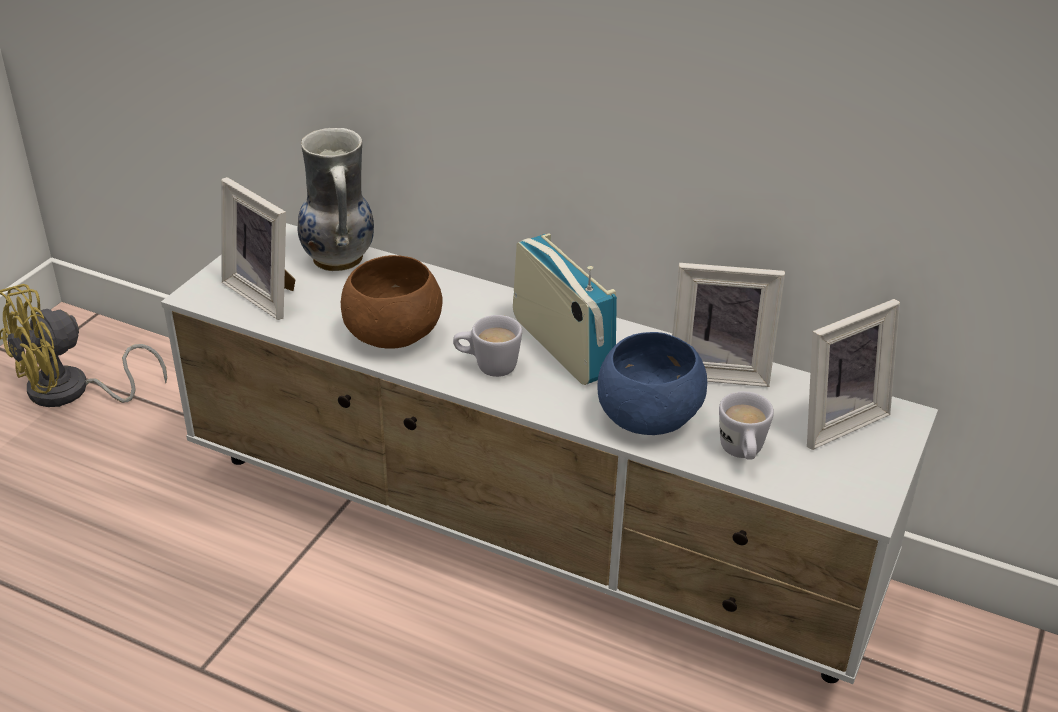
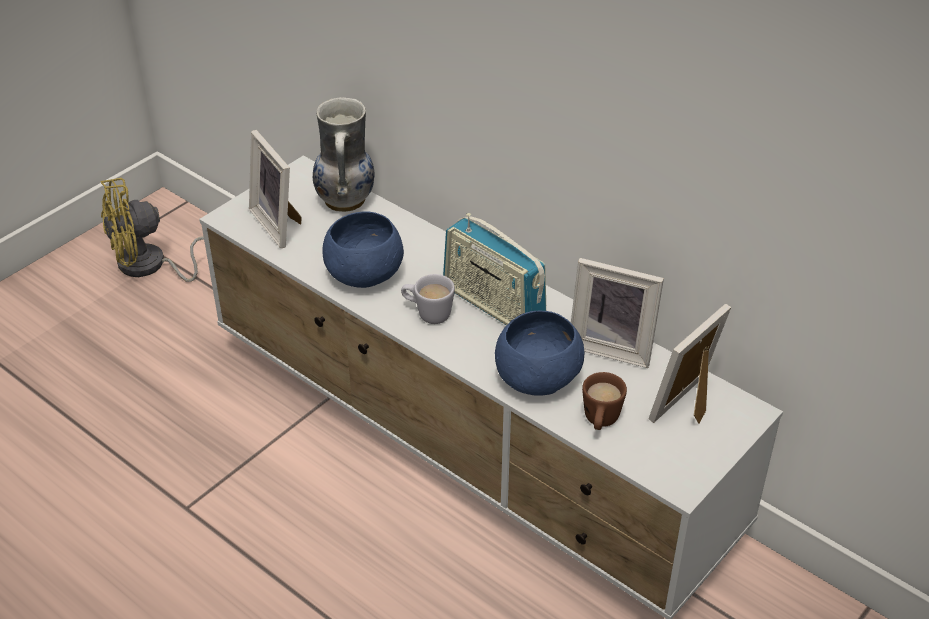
camera: 15 degrees right, 5 degrees up
brown bowl [341,255,443,349] -> blue bowl [322,211,404,288]
radio [513,233,617,385] -> radio turned 150 degrees clockwise [443,213,547,325]
white mug [719,391,774,460] -> brown mug [582,372,627,430]
picture frame [807,299,900,450] -> picture frame turned 150 degrees clockwise [649,304,731,424]

